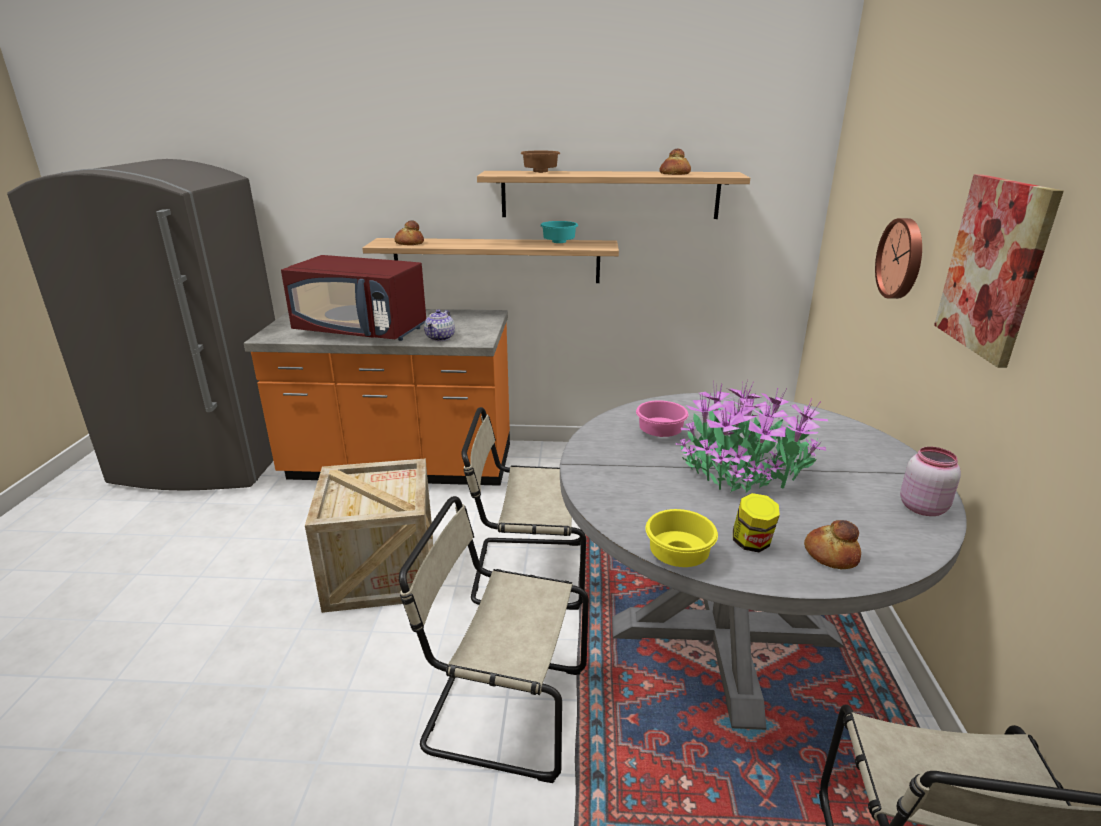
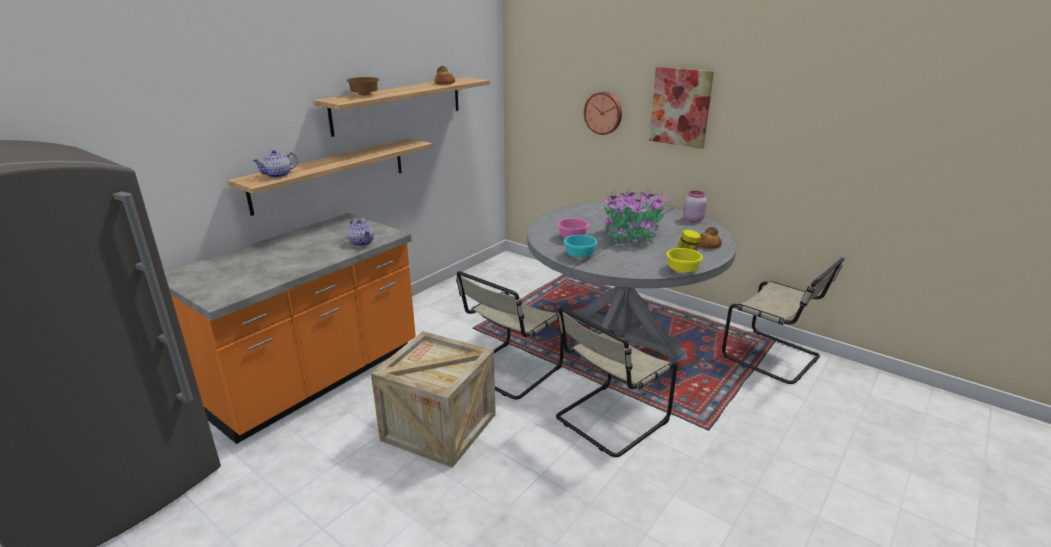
camera: 55 degrees left, 0 degrees up
red microwave [281,255,426,341] -> none
bread [395,220,424,245] -> teapot [252,150,298,178]
turquoise bowl [540,221,578,243] -> turquoise bowl moved to [564,235,597,258]

